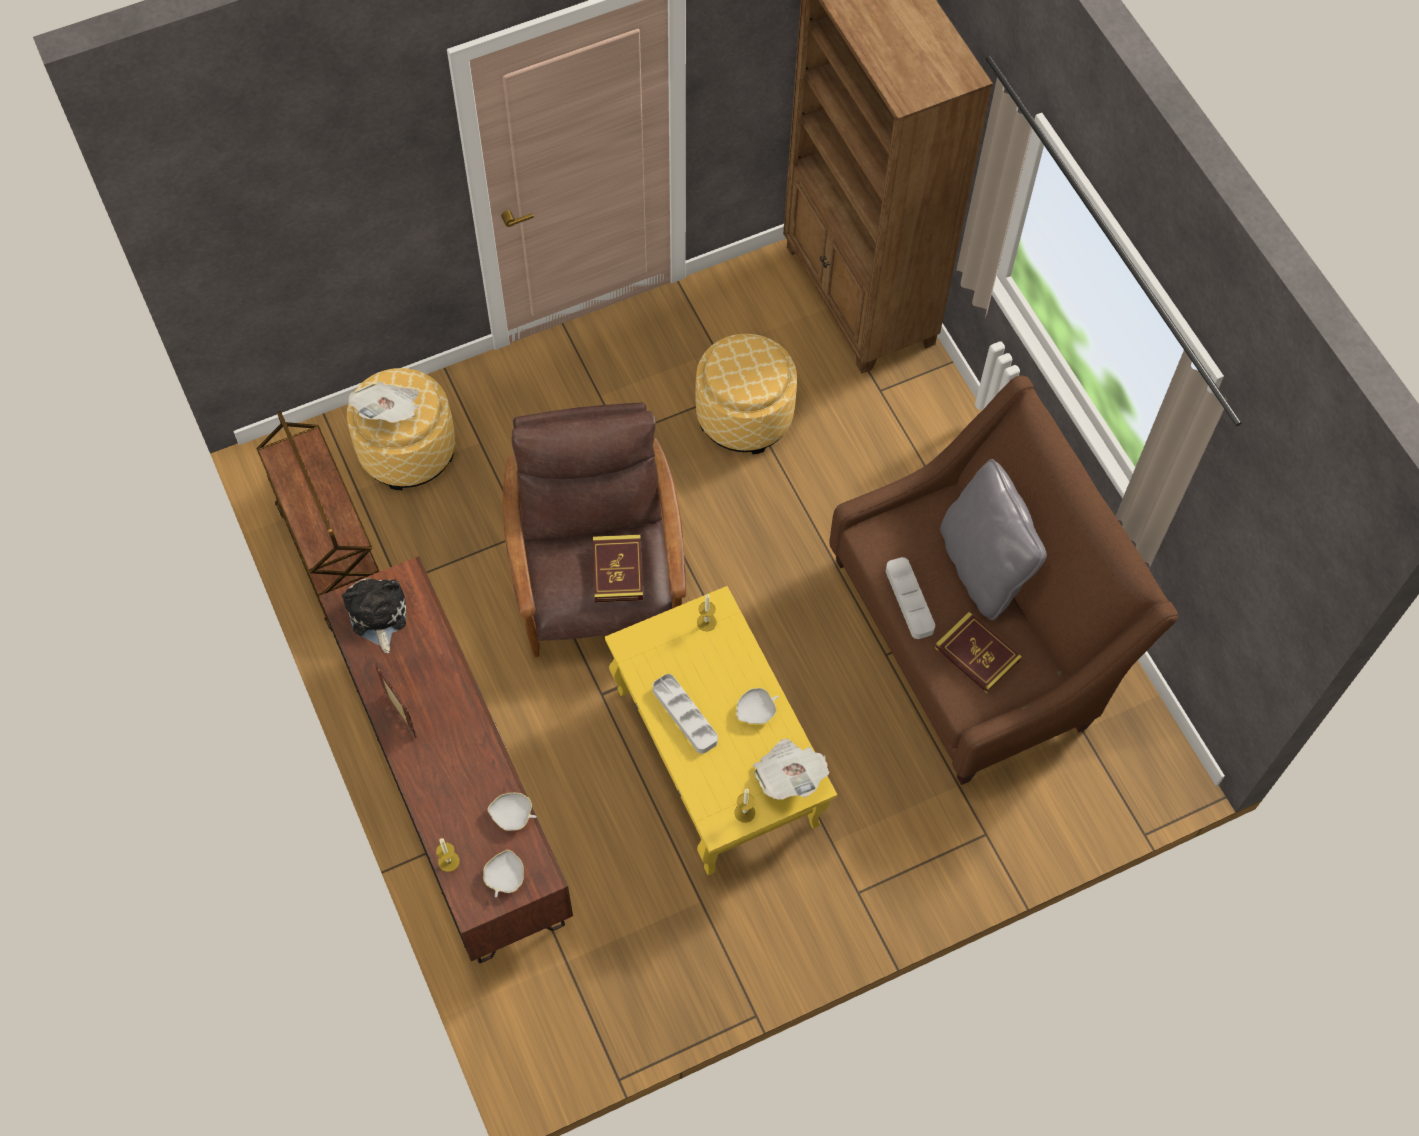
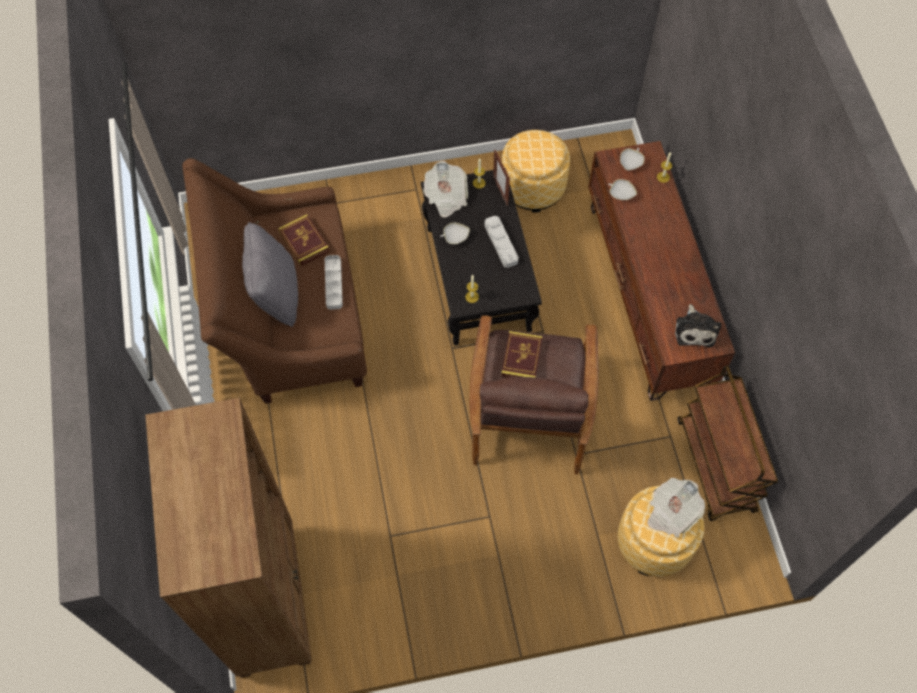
camera: 165 degrees left, 0 degrees up
picture frame [374,662,416,738] -> picture frame moved to [493,150,510,206]
yellow coffee table [605,586,837,875] -> black coffee table [421,168,542,345]
ottoman [695,334,797,454] -> ottoman moved to [501,130,570,213]

